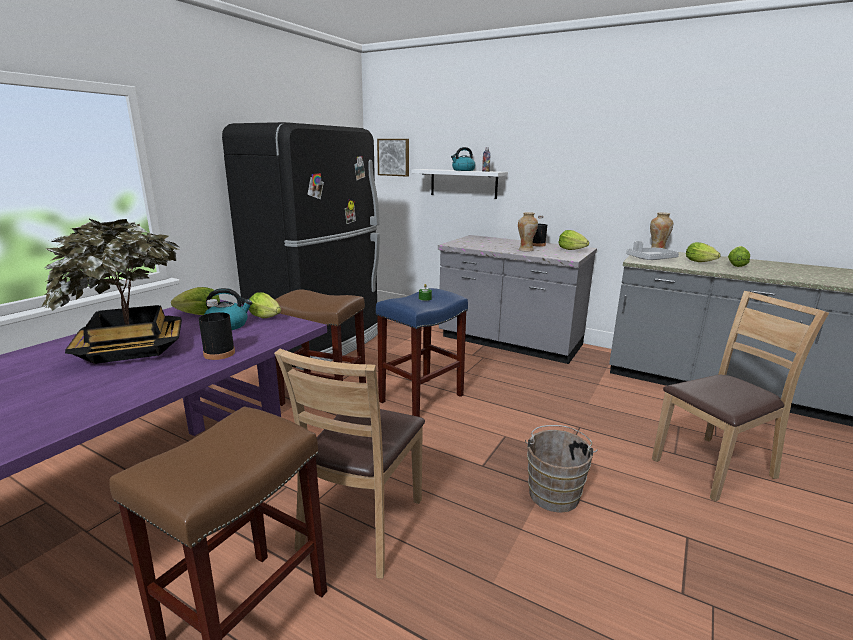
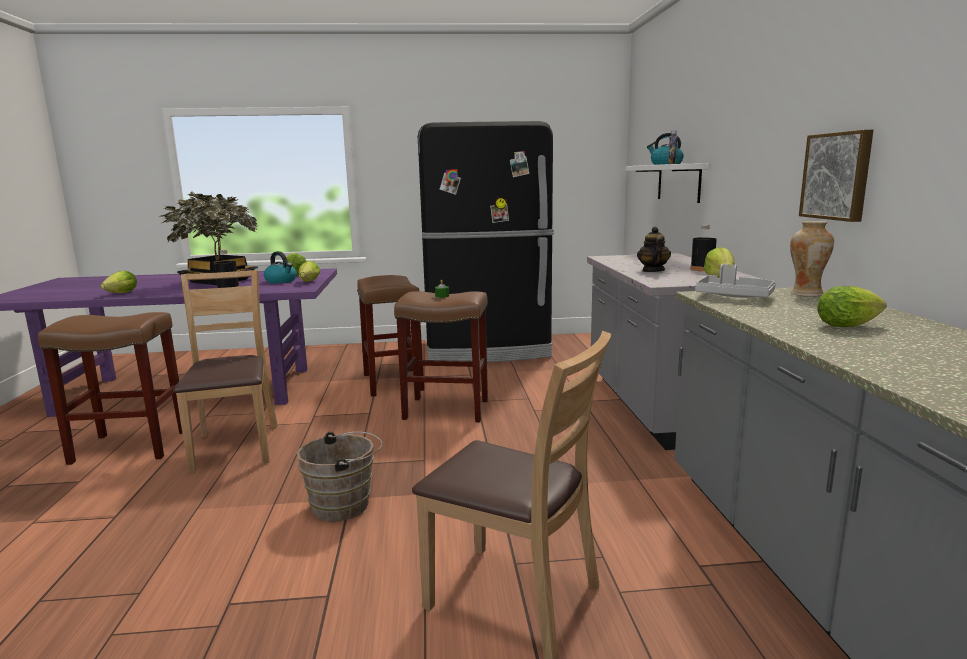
camera: 55 degrees right, 5 degrees down
brown chair [274,349,425,579] -> brown chair turned 90 degrees clockwise [173,270,278,474]
blue stool [376,288,468,417] -> brown stool [394,291,488,422]
picture [377,139,409,177] -> picture moved to [799,130,874,222]
vase [518,212,538,252] -> teapot [637,226,671,272]
lettuce [686,242,721,262] -> lettuce moved to [101,271,137,293]

